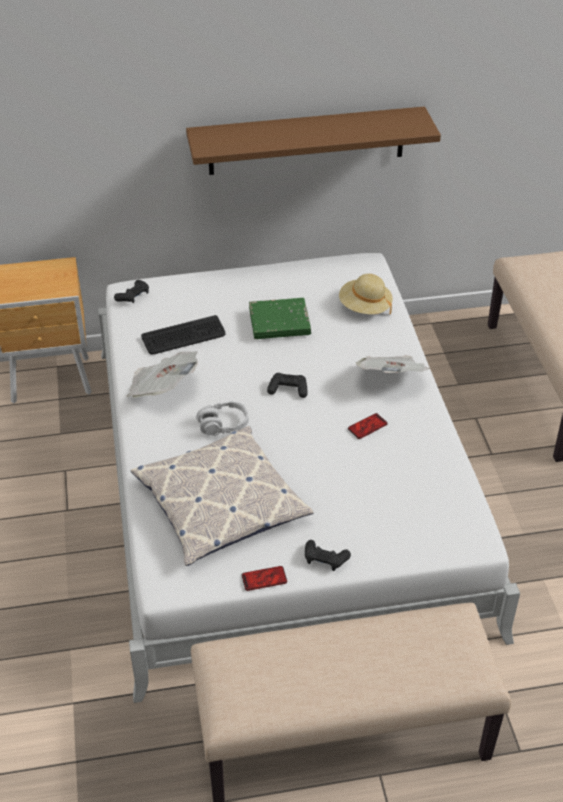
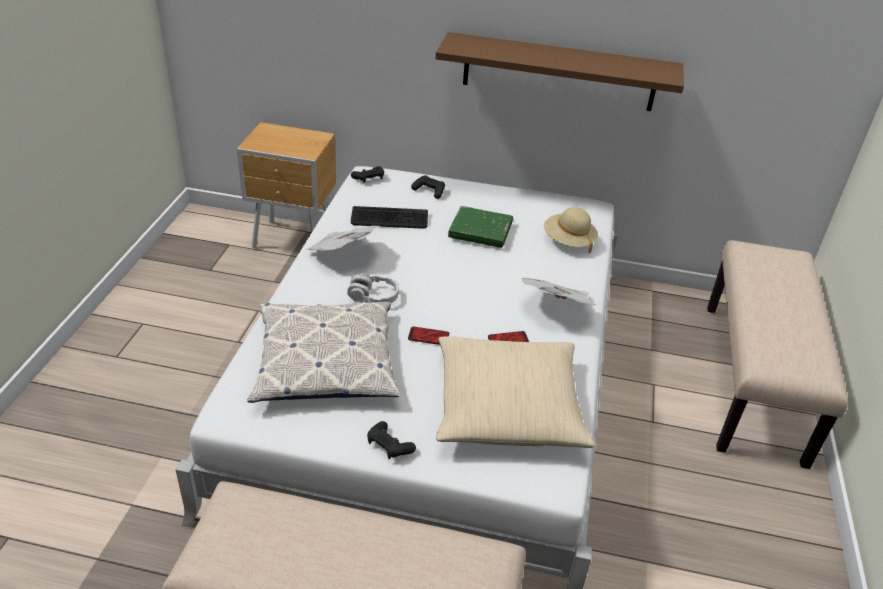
camera: 20 degrees right, 5 degrees down
phone [242,566,287,591] -> phone moved to [408,326,449,345]
black game controller [267,373,308,398] -> black game controller moved to [411,175,445,199]
none -> beige pillow [436,336,595,448]

